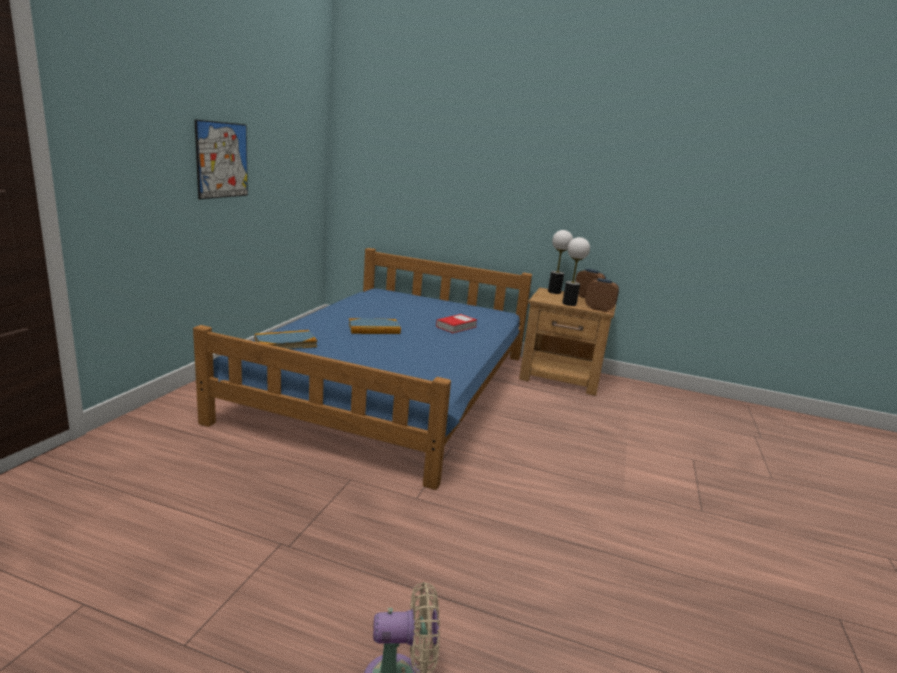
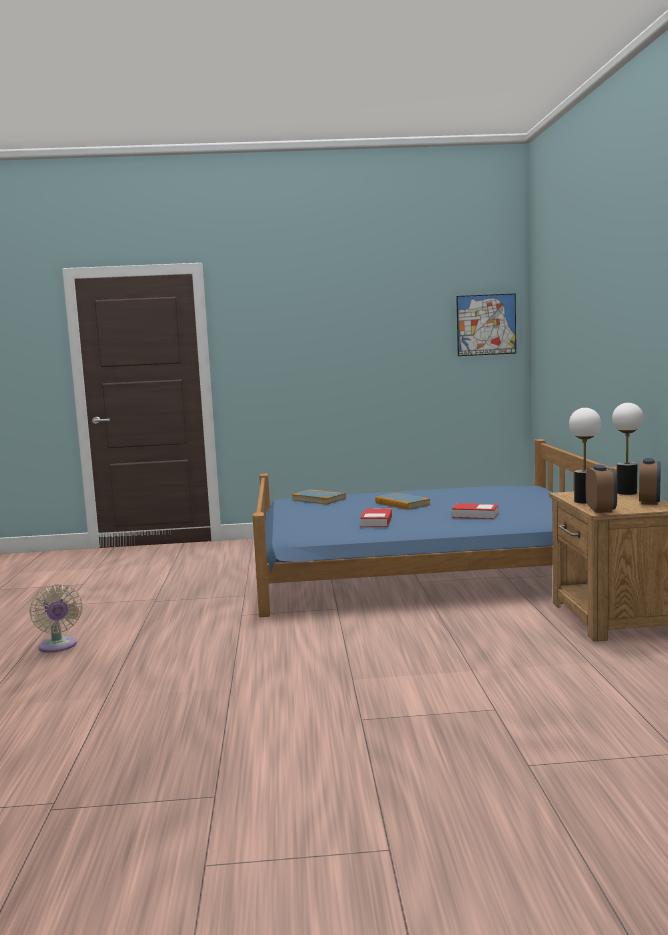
camera: 70 degrees right, 10 degrees down
picture [194,119,248,199] -> picture moved to [456,293,516,356]
none -> book [360,508,392,527]

